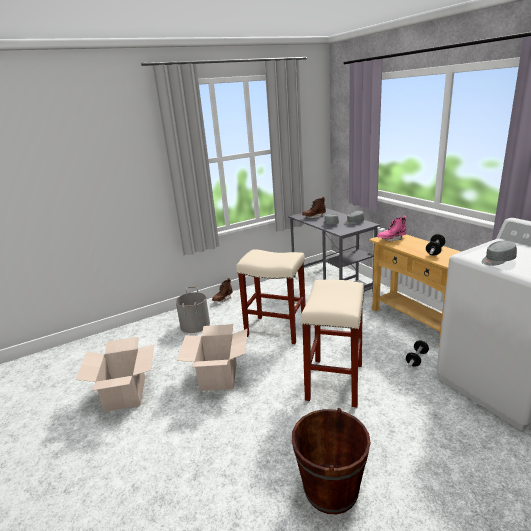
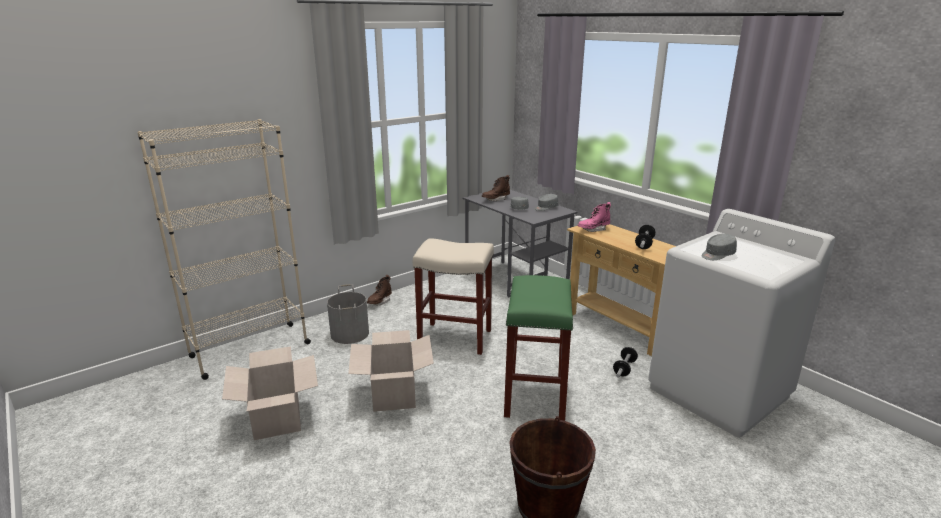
camera: 10 degrees left, 0 degrees up
beige stool [301,279,364,408] -> green stool [504,275,573,421]
none -> beige bookcase [137,119,311,380]

